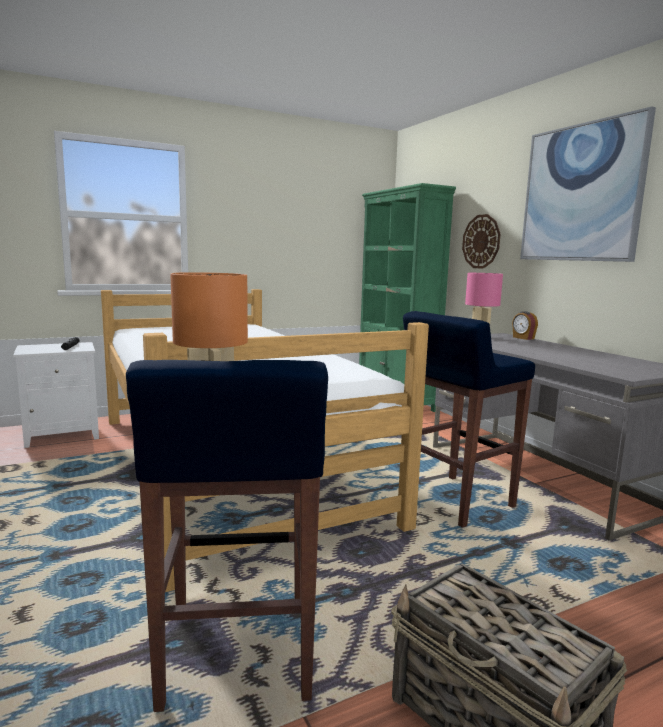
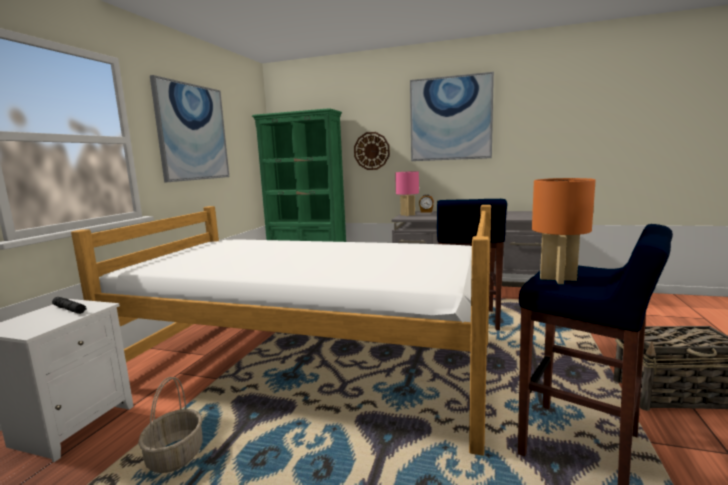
camera: 45 degrees left, 0 degrees up
none -> basket [138,377,202,473]
none -> picture [150,75,229,182]

